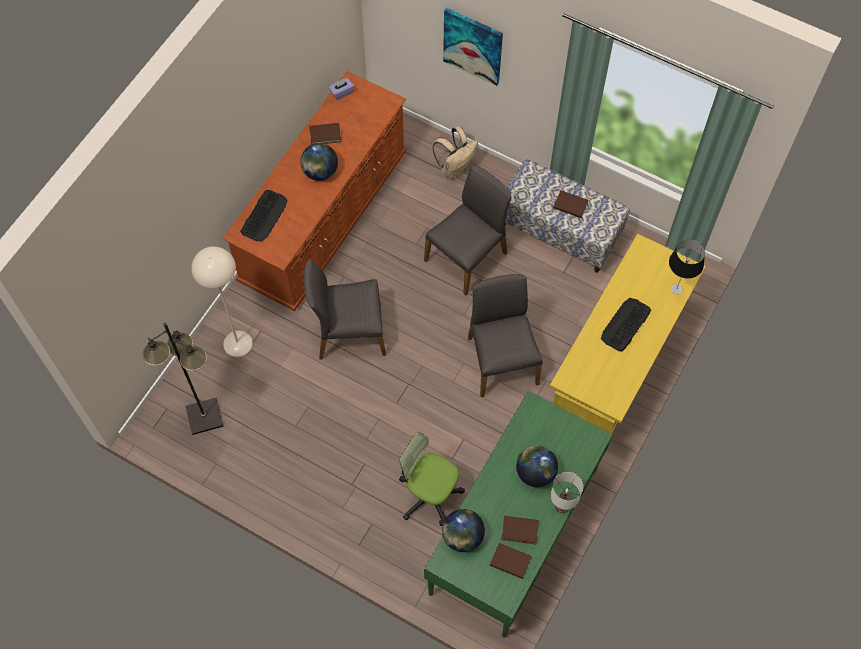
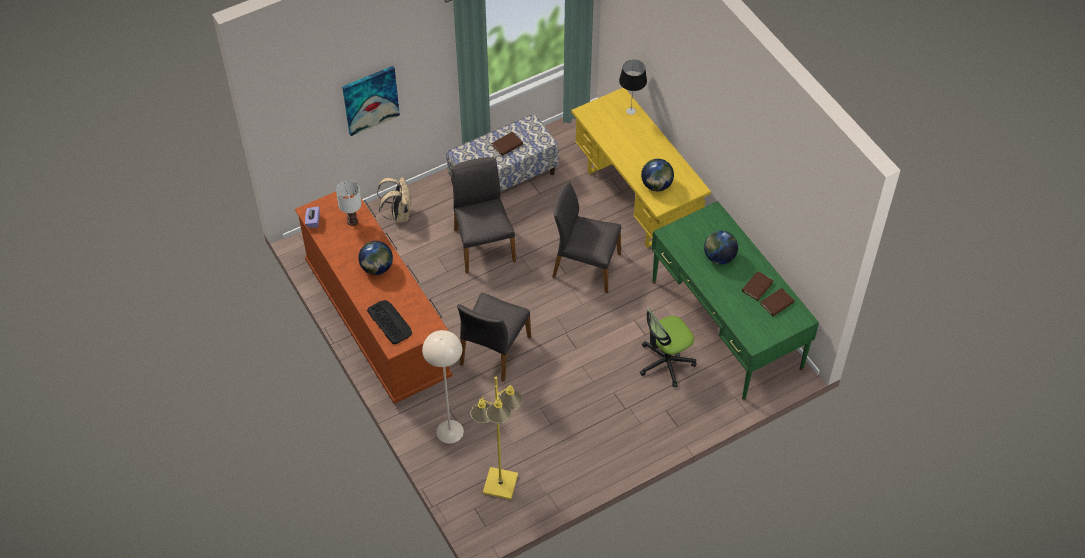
camera: 60 degrees left, 10 degrees down
black floor lamp [143,323,223,435] -> yellow floor lamp [470,377,523,500]
brown book [309,123,341,145] -> none
globe [442,509,485,552] -> globe moved to [641,159,674,191]
white table lamp [551,472,583,513] -> white table lamp moved to [336,181,362,226]
keyboard [601,298,651,352] -> none

